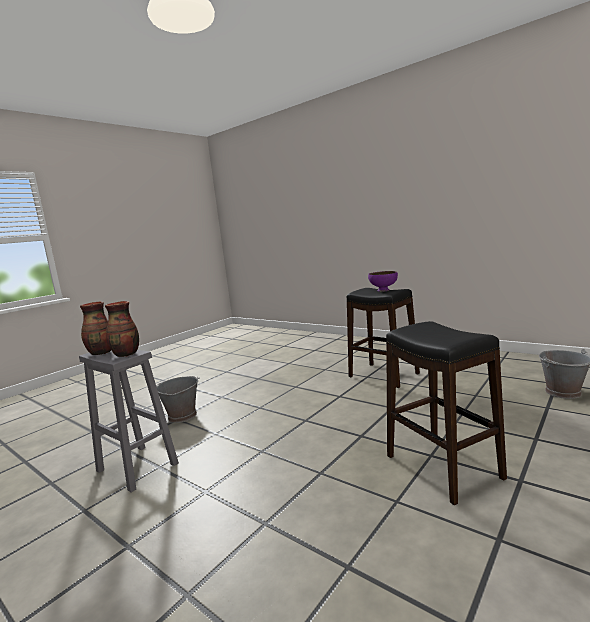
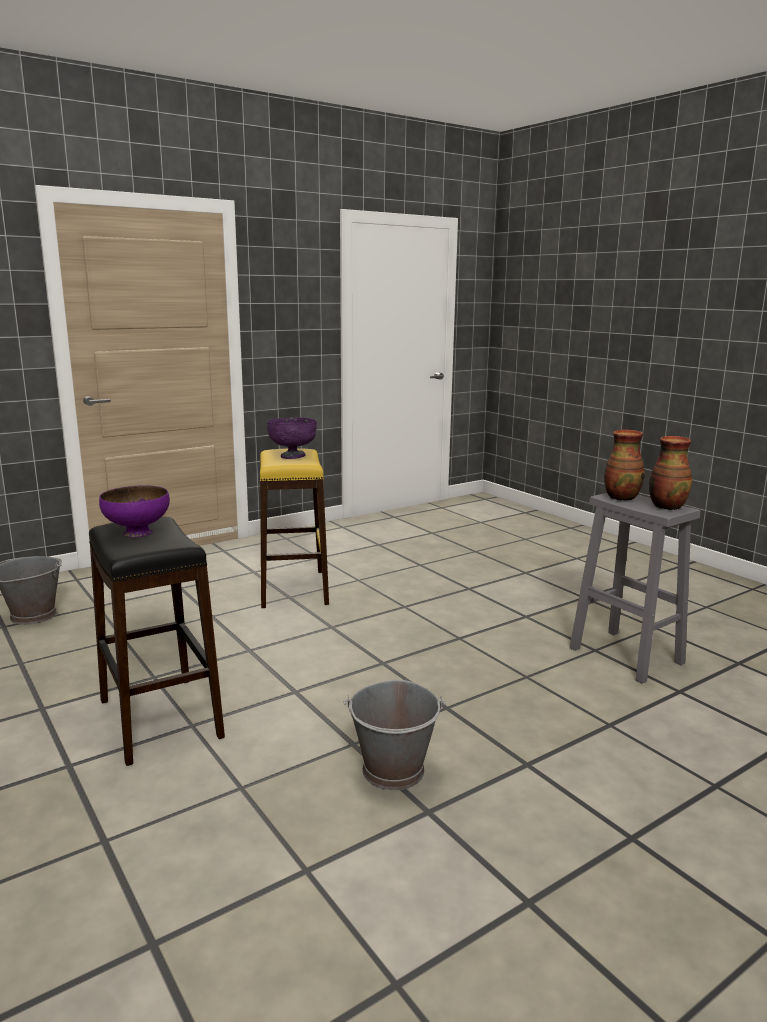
camera: 165 degrees left, 5 degrees up
grey bucket [156,376,200,423] -> grey bucket moved to [343,680,446,790]
black stool [386,321,507,505] -> yellow stool [260,448,329,608]
none -> purple bowl [267,417,317,459]

